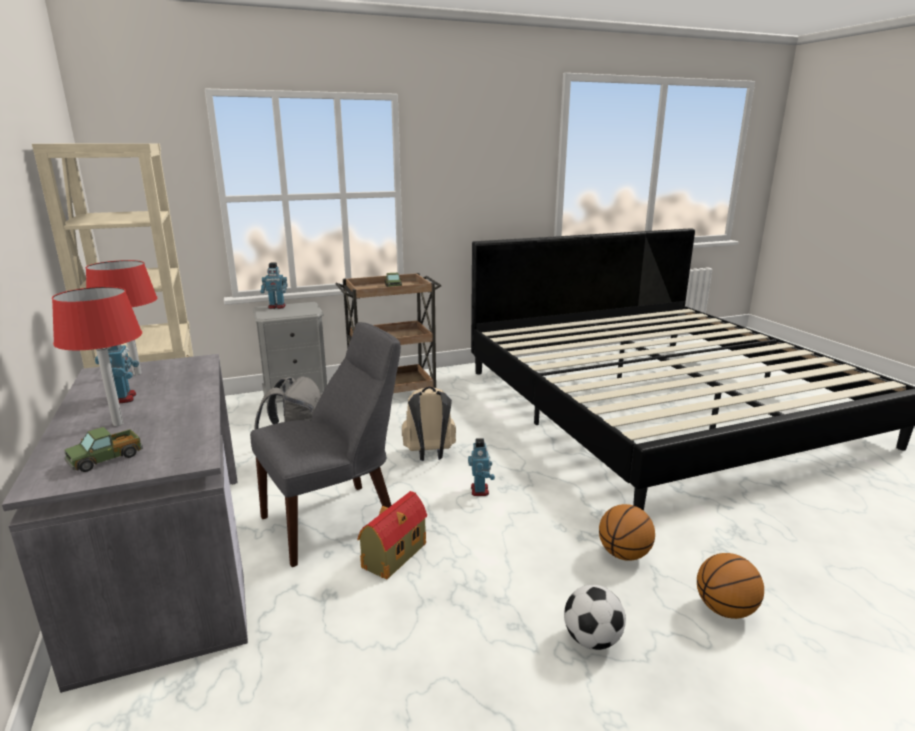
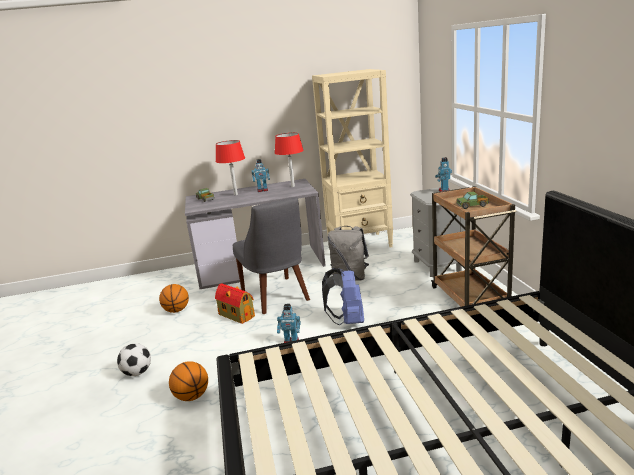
camera: 100 degrees right, 0 degrees up
beige backpack [402,387,456,461] -> blue backpack [322,268,364,325]
basketball [697,553,764,619] -> basketball moved to [159,284,189,313]

